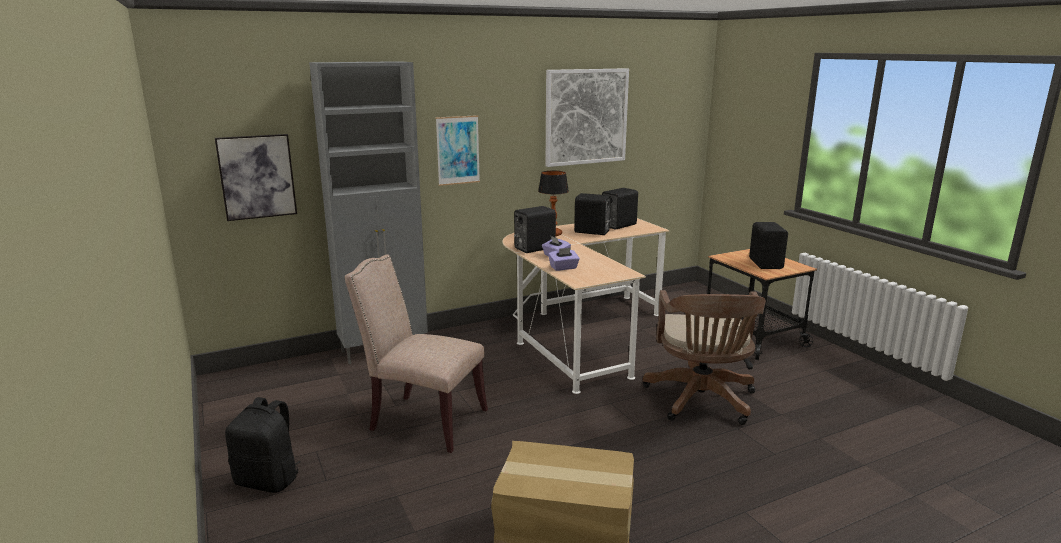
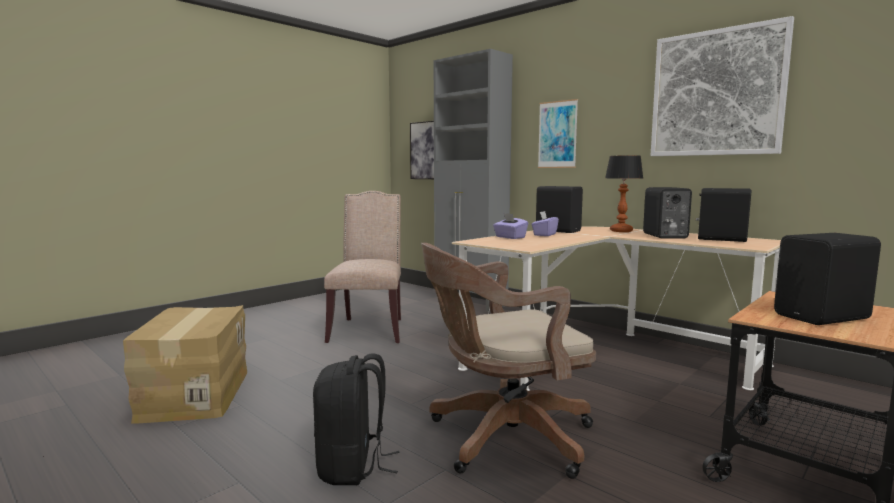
camera: 70 degrees right, 10 degrees down
black backpack [225,397,301,493] -> black backpack moved to [313,353,400,485]

